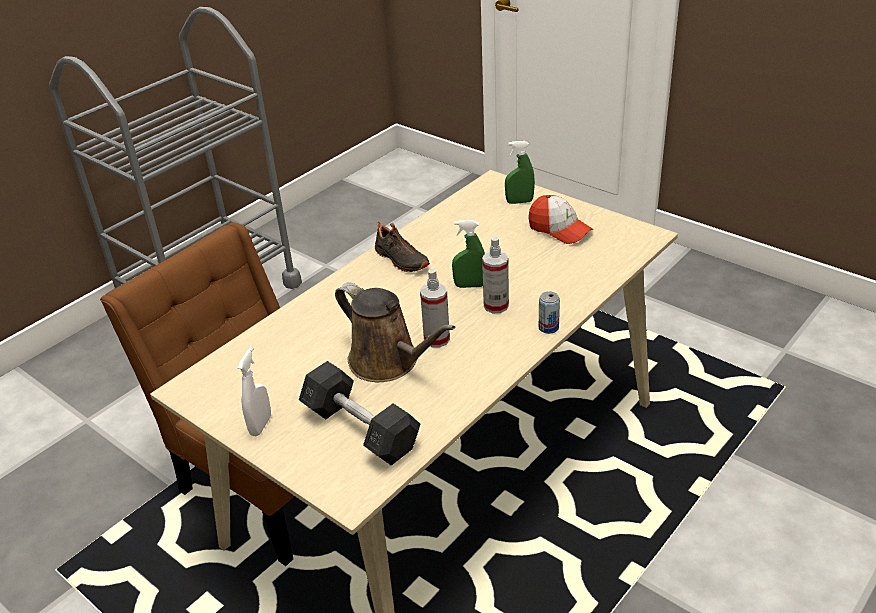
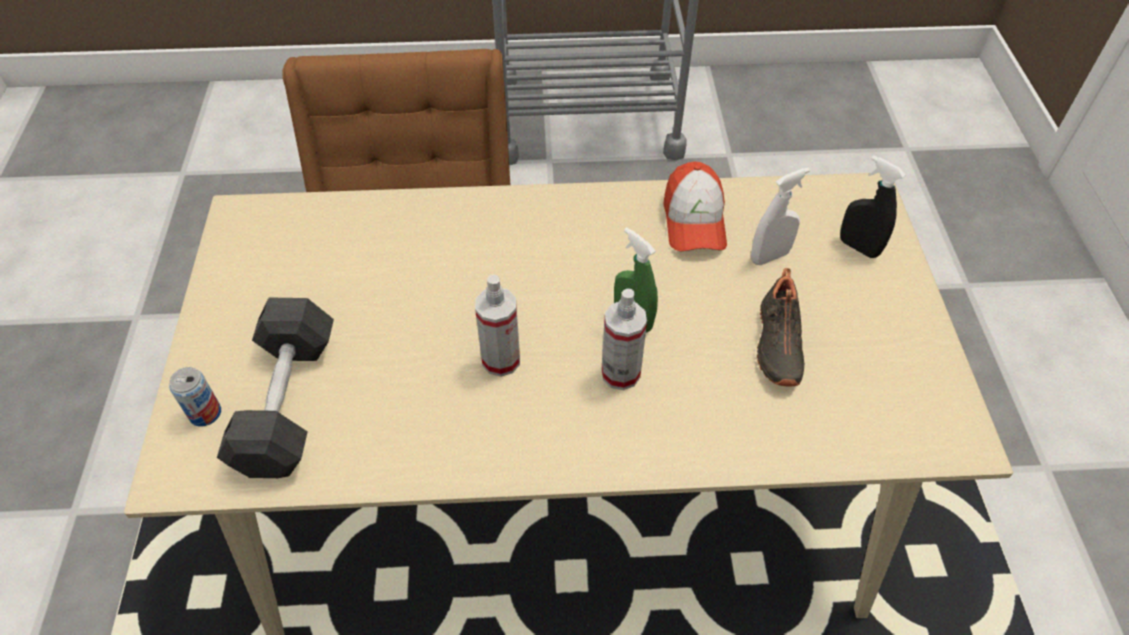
camera: 45 degrees right, 15 degrees up
white spray bottle [238,347,271,436] -> white spray bottle moved to [751,167,810,265]
brown watering can [335,282,455,382] -> none
black shoe [375,222,430,272] -> black shoe moved to [757,268,805,387]
green spray bottle [505,141,535,204] -> black spray bottle [840,155,905,258]
cap [528,195,593,244] -> cap moved to [663,161,727,251]
can [539,291,560,334] -> can moved to [169,367,221,426]

